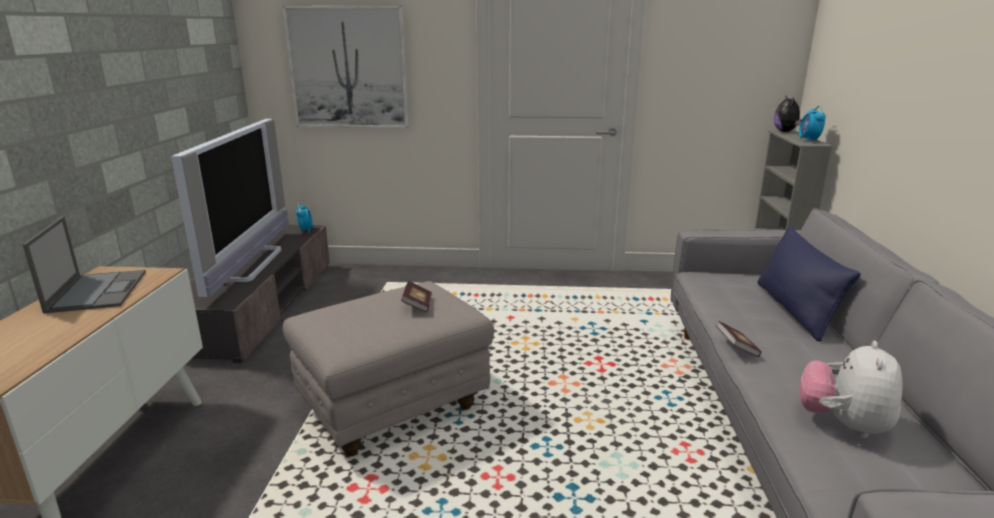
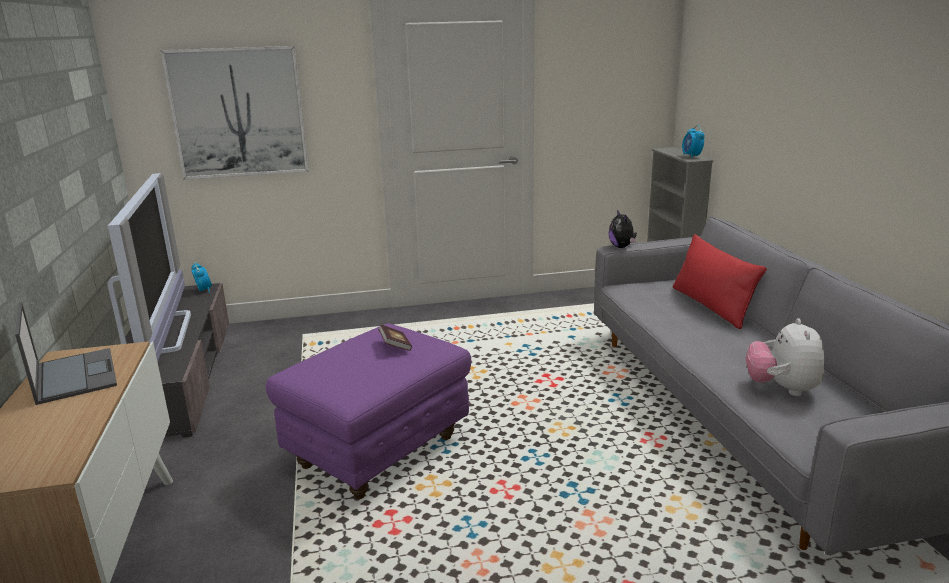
camera: 15 degrees left, 0 degrees up
grey ottoman [283,281,494,456] -> purple ottoman [266,323,471,499]
book [716,321,761,357] -> none
blue pillow [757,226,861,342] -> red pillow [673,234,767,329]
plush toy [774,96,802,132] -> plush toy moved to [608,210,637,248]

